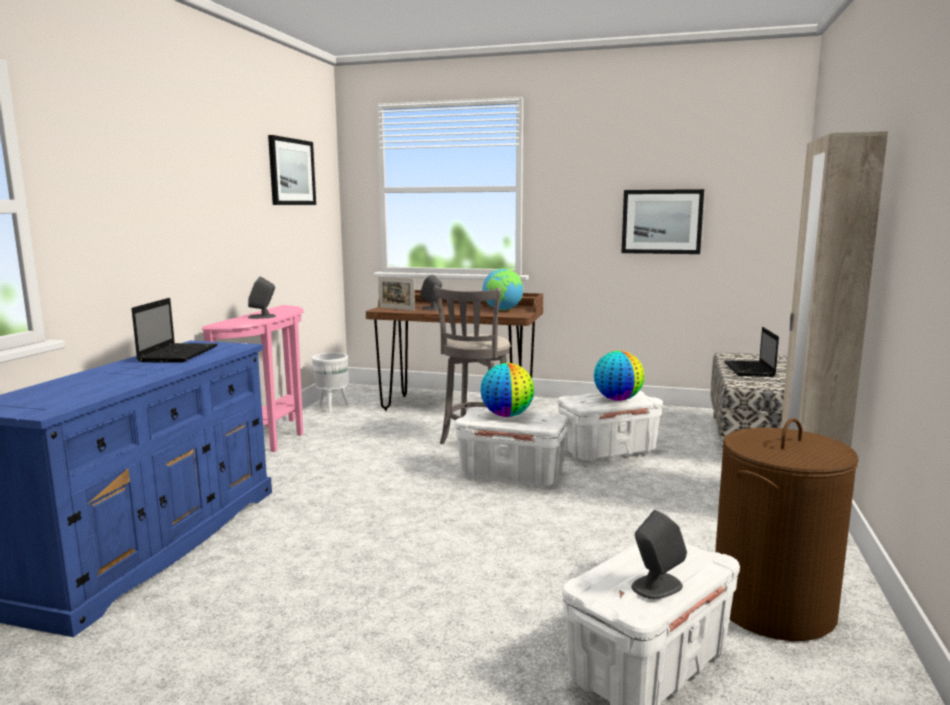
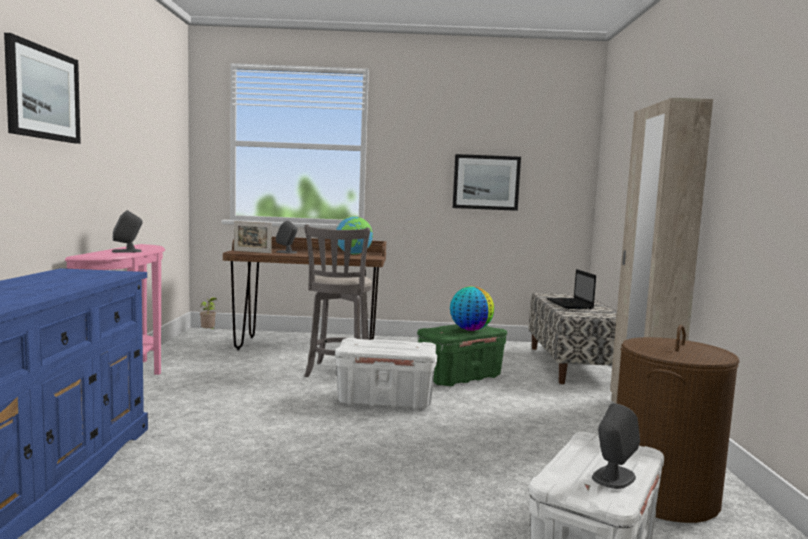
camera: 15 degrees left, 5 degrees down
laptop [132,298,218,363] -> none
picture [268,135,316,205] -> picture moved to [4,33,81,144]
white planter [312,353,349,413] -> none
globe [480,363,534,417] -> none
white storage box [558,391,663,462] -> green storage box [417,324,507,386]
none -> potted plant [200,297,217,330]

